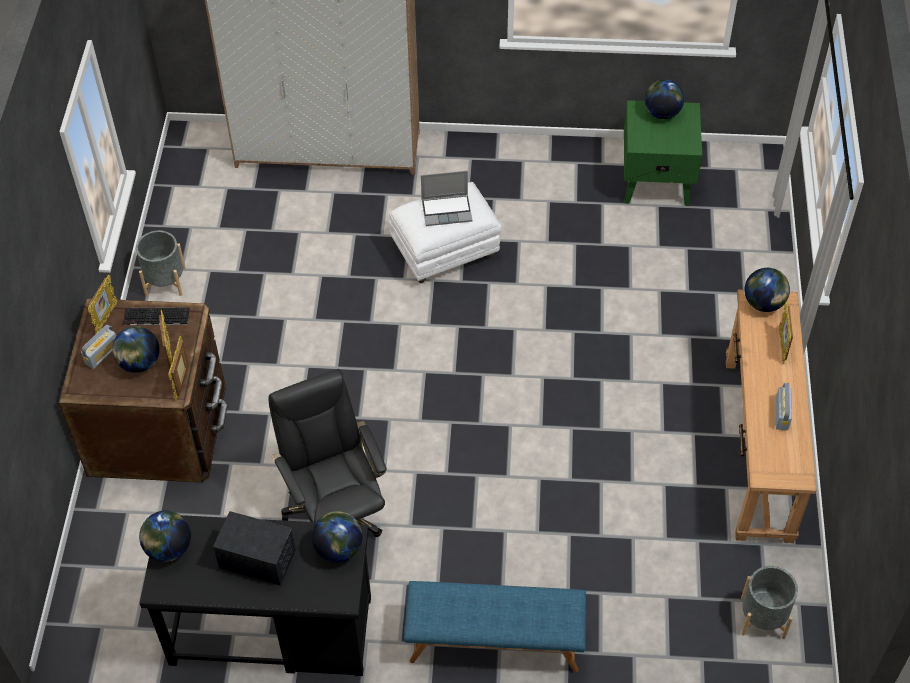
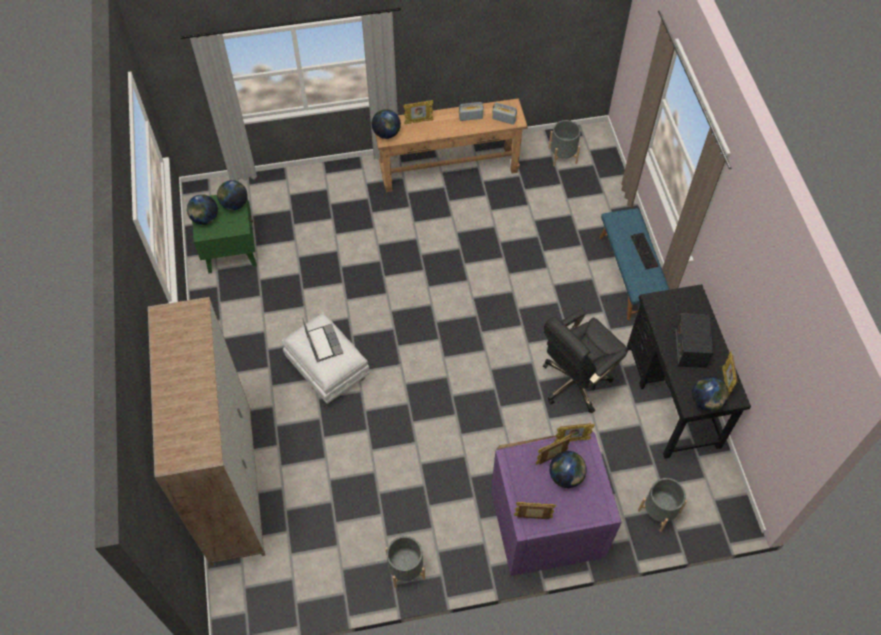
camera: 105 degrees left, 5 degrees up
brown dresser [59,298,227,482] -> purple dresser [491,432,622,576]
radio [81,325,116,369] -> radio moved to [492,103,517,125]
keyboard [123,307,190,325] -> keyboard moved to [630,233,659,270]
globe [312,511,363,563] -> globe moved to [217,180,248,210]
none -> grey planter [638,478,687,532]
none -> picture frame [722,351,737,398]

